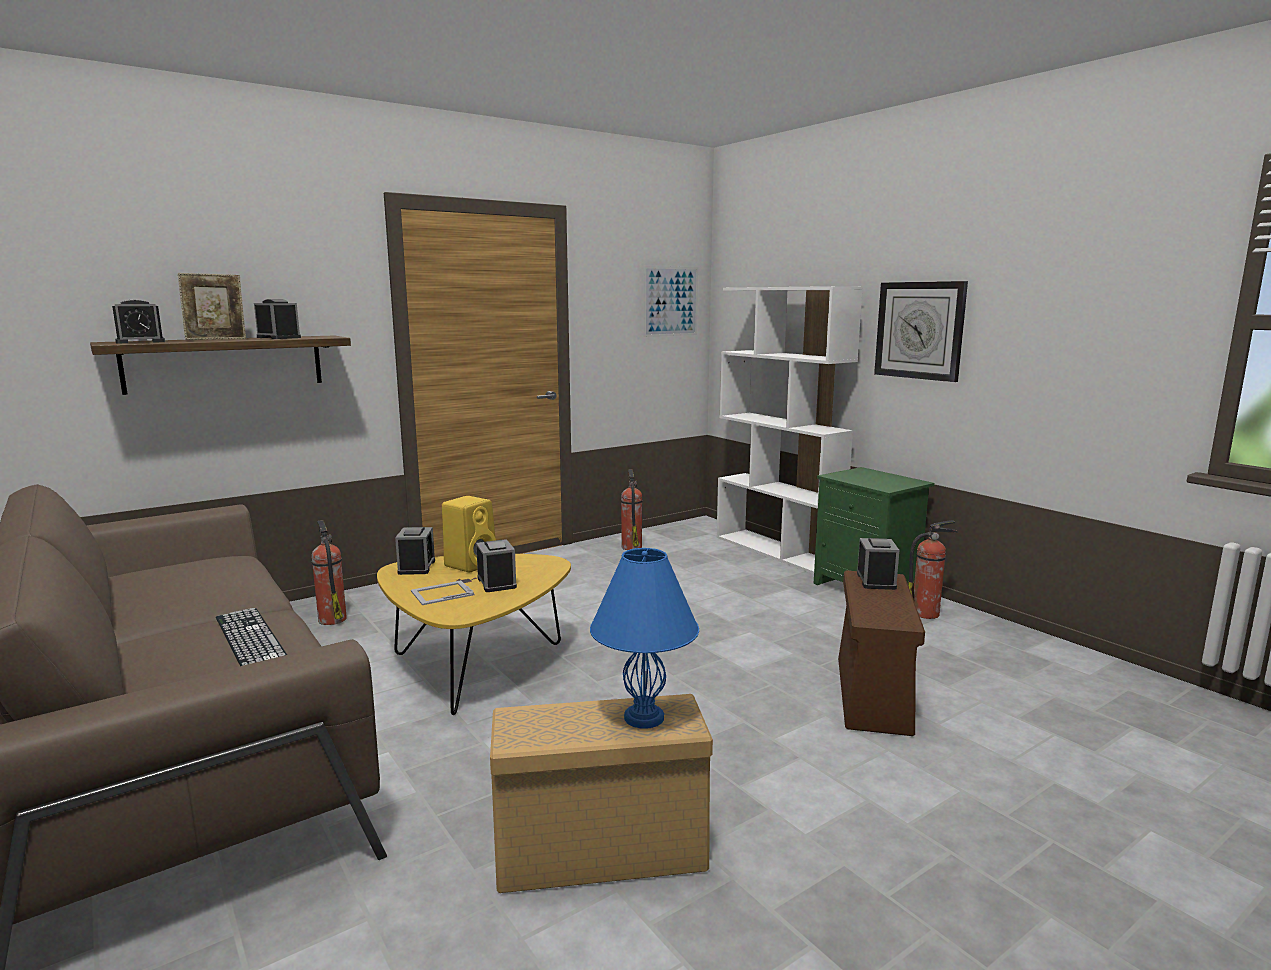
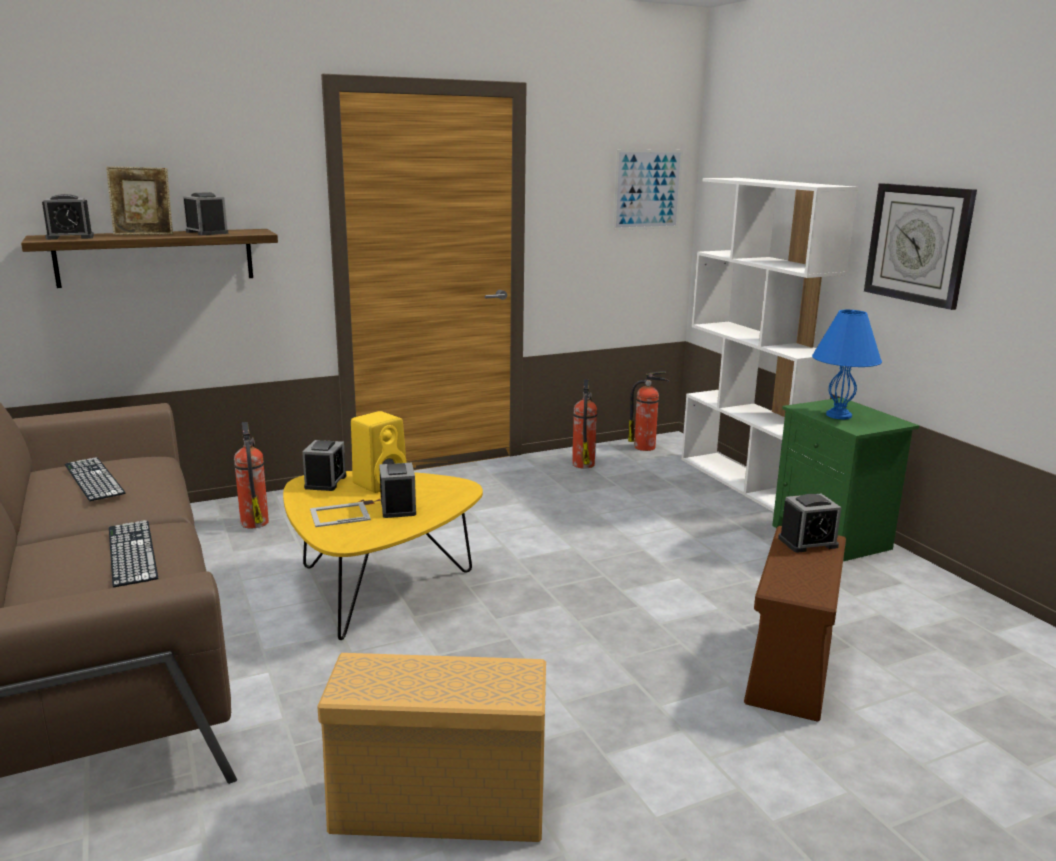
camera: 10 degrees right, 5 degrees up
blue table lamp [590,548,699,729] -> blue table lamp moved to [812,310,882,420]
alarm clock [857,538,899,590] -> alarm clock turned 60 degrees clockwise [778,494,842,553]
fire extinguisher [908,520,958,619] -> fire extinguisher moved to [628,371,669,451]
none -> keyboard [65,458,126,501]

